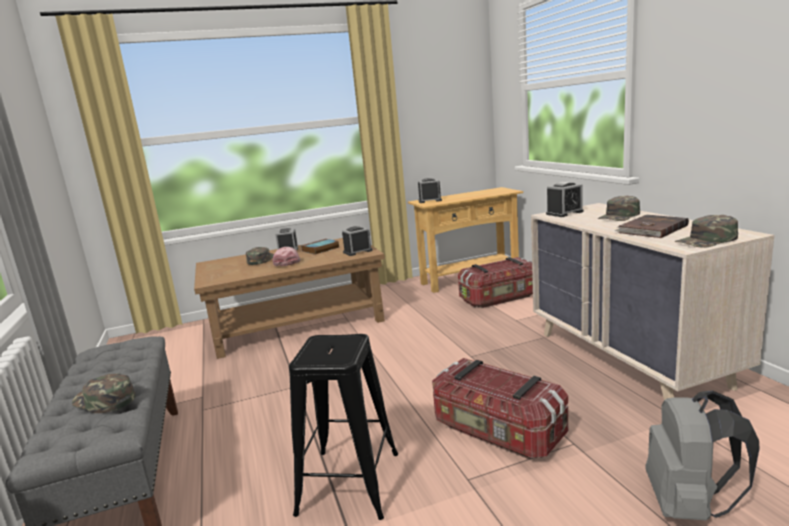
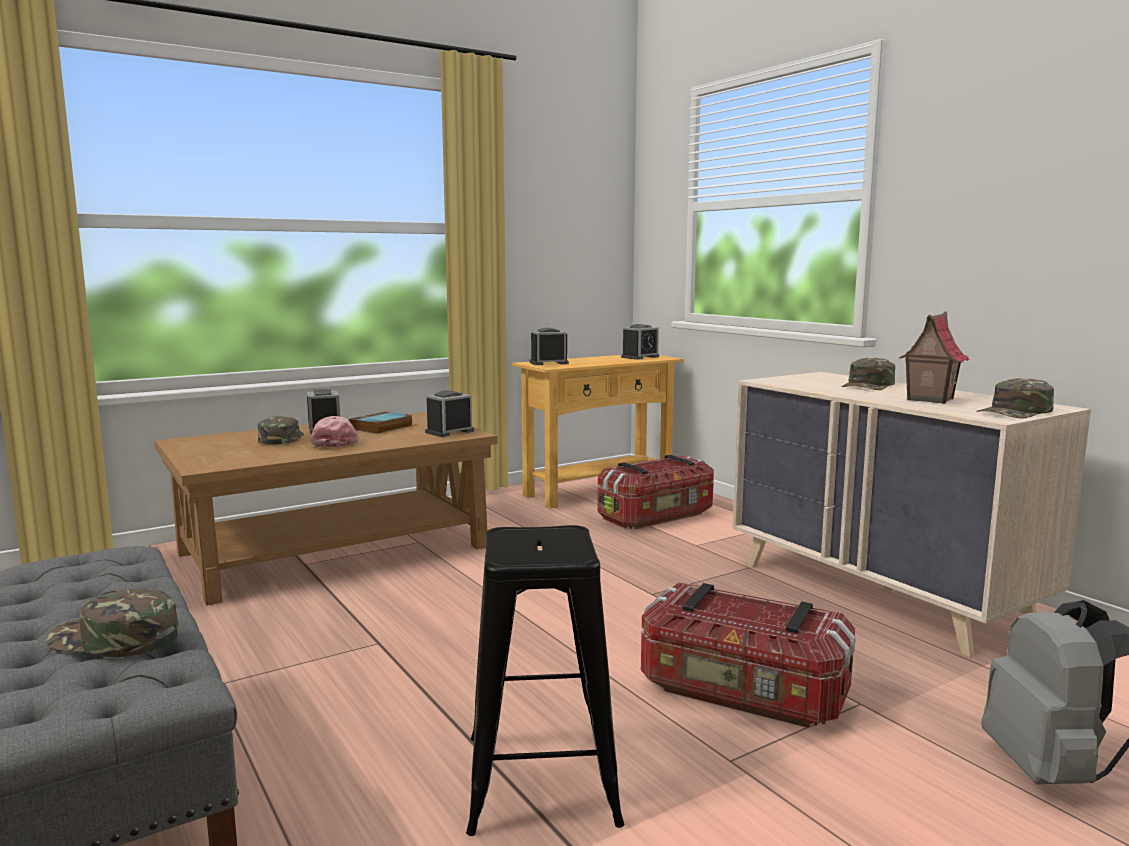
camera: 15 degrees left, 5 degrees down
alarm clock [546,182,584,217] -> alarm clock moved to [621,324,659,360]
brown book [615,215,689,238] -> toy house [899,312,970,404]

